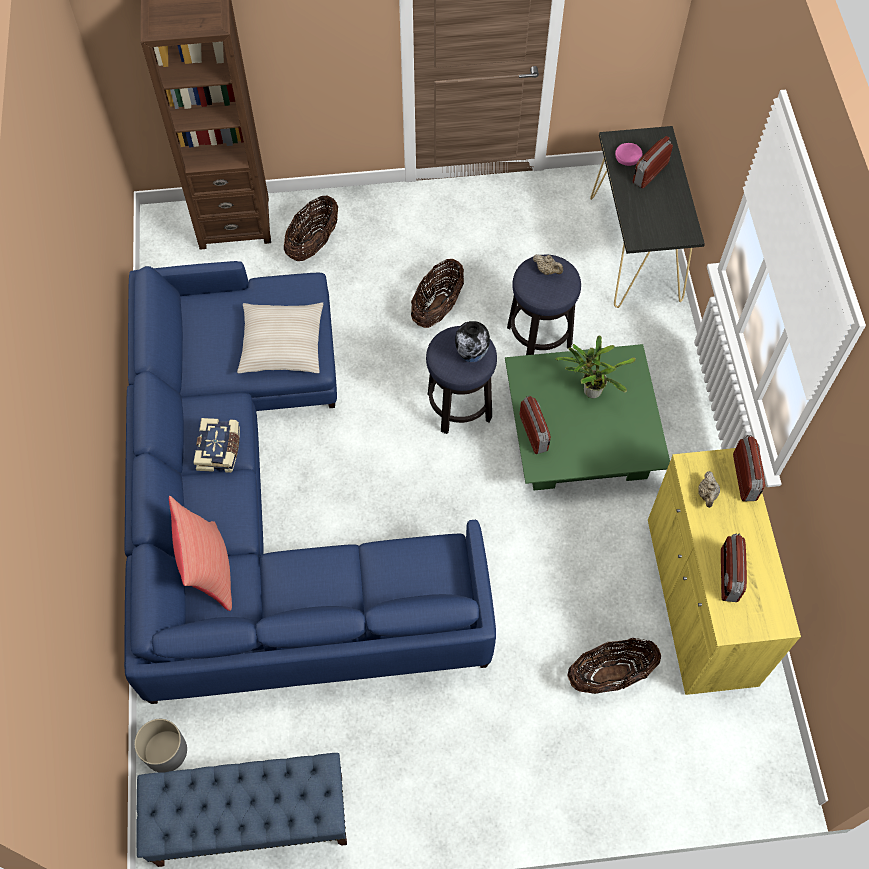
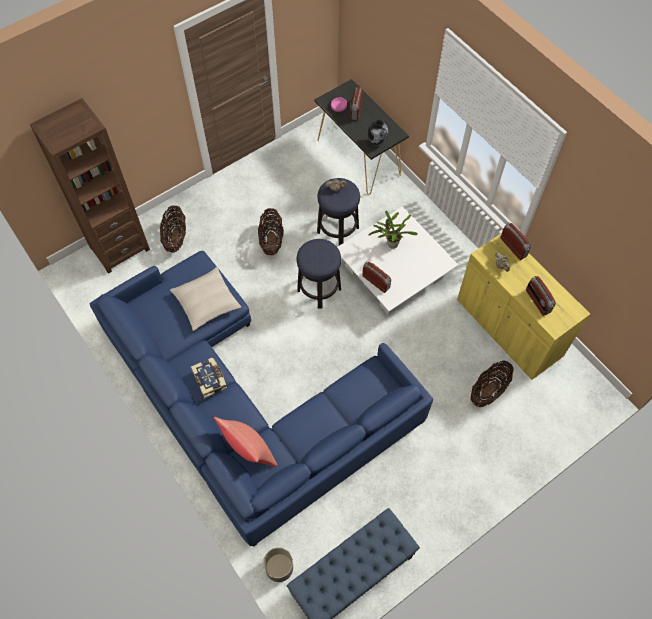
camera: 30 degrees left, 0 degrees up
vase [455,321,490,362] -> vase moved to [368,120,388,146]
green coffee table [505,344,670,491] -> white coffee table [337,206,458,315]

